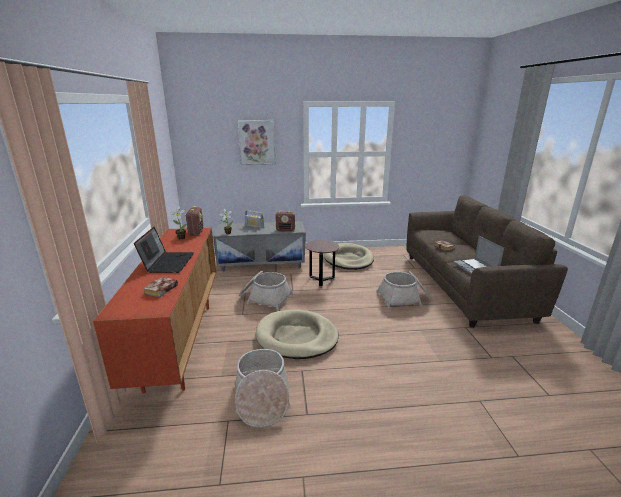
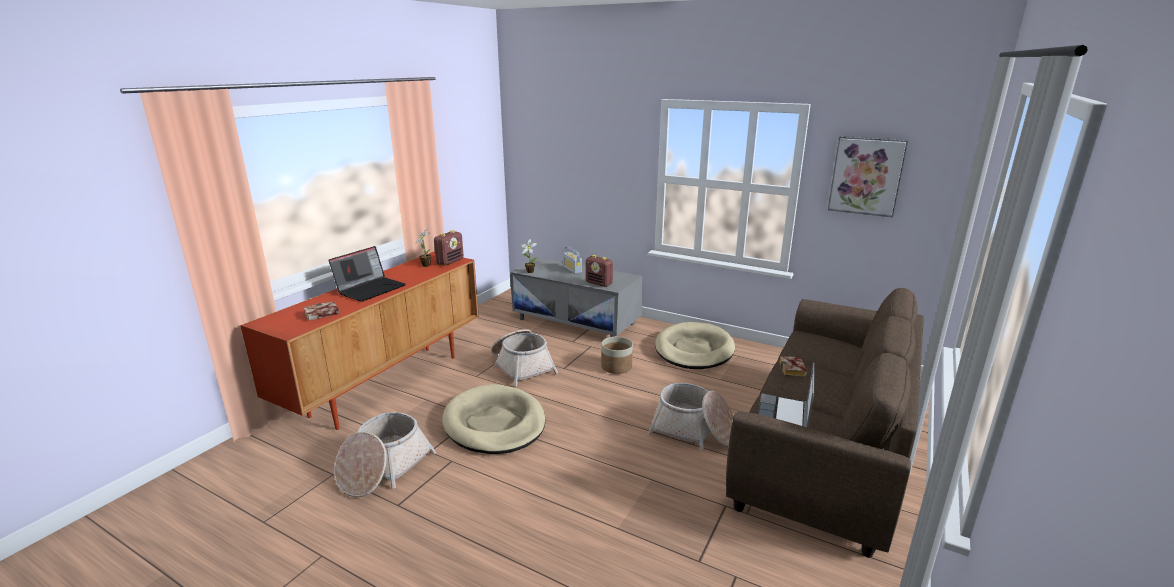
camera: 35 degrees right, 0 degrees up
picture [238,120,275,165] -> picture moved to [828,136,908,217]
brown side table [305,240,340,286] -> planter [601,337,633,374]

